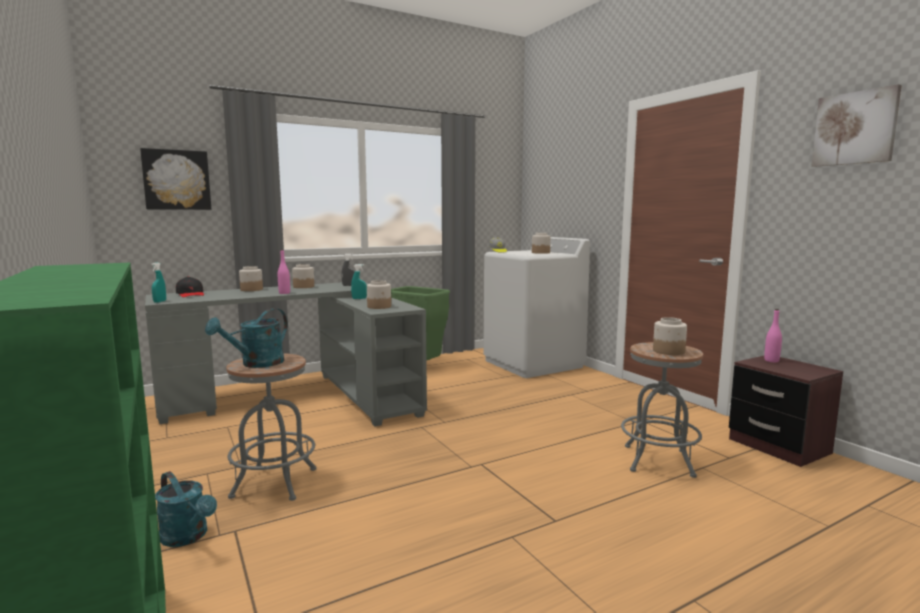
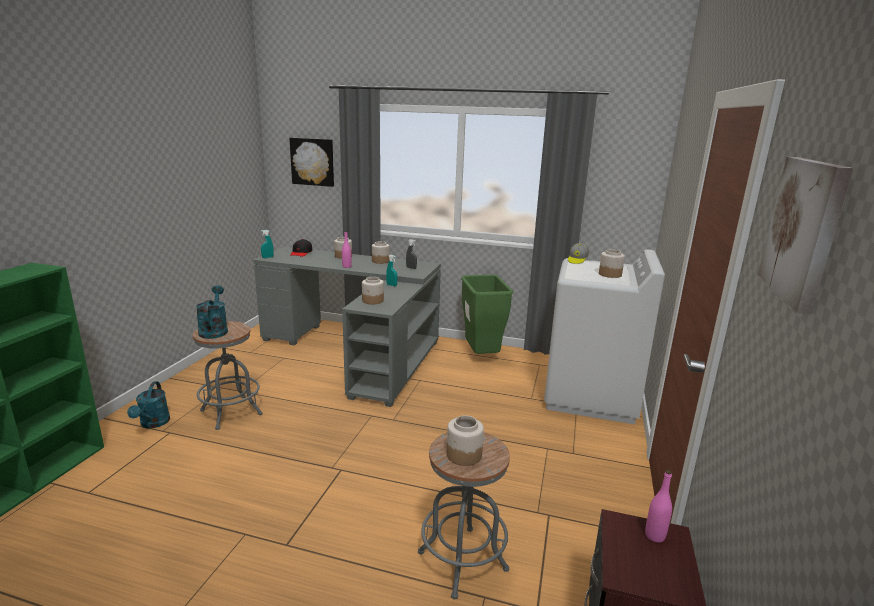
camera: 45 degrees right, 10 degrees up
turquoise watering can [205,308,287,368] -> turquoise watering can turned 90 degrees clockwise [196,285,228,339]

